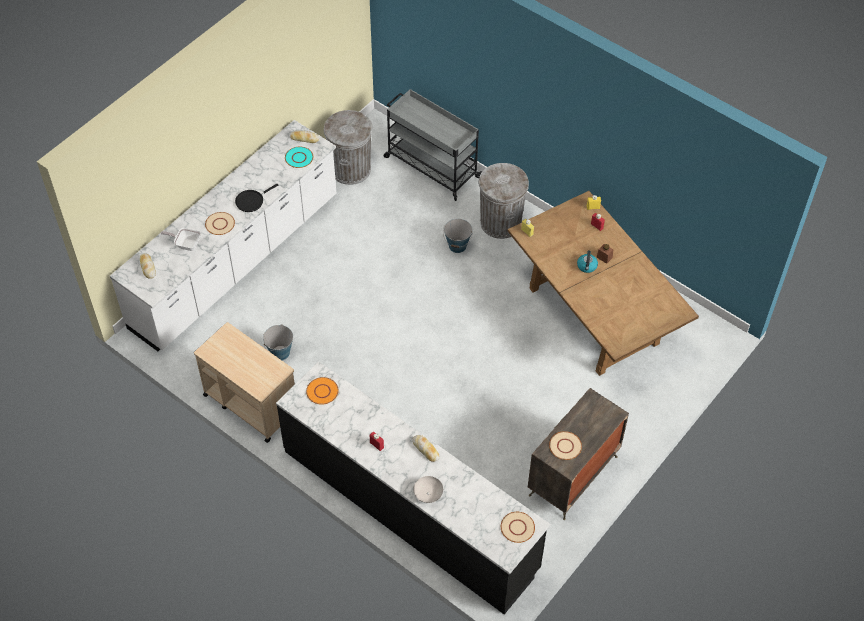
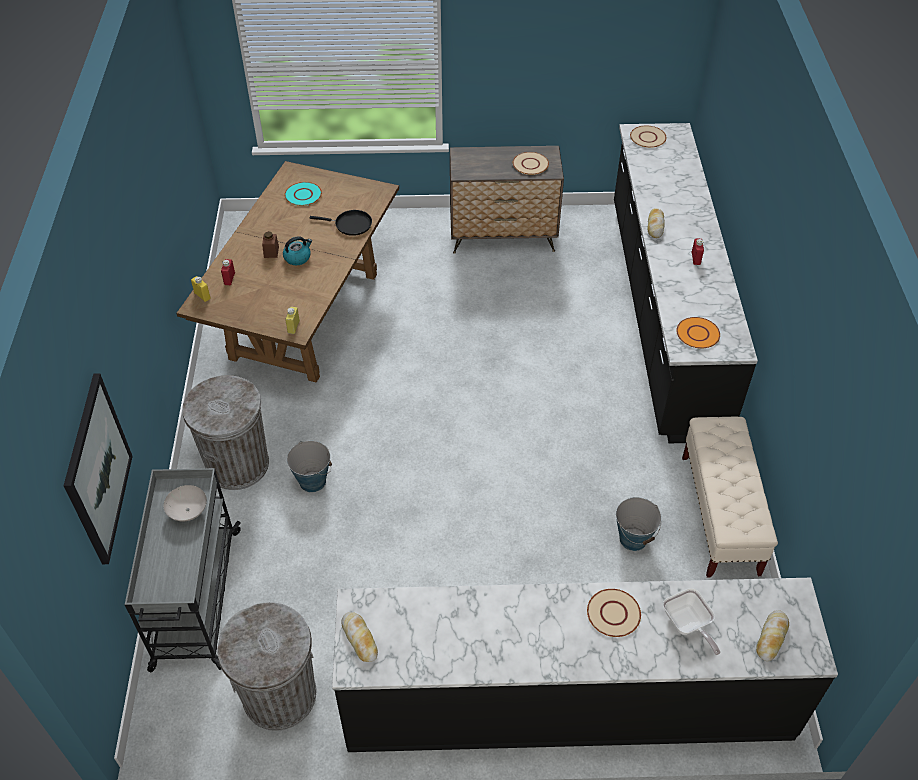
camera: 130 degrees left, 5 degrees down
white counter [110,120,336,351] -> black counter [332,578,838,752]
beige cart [194,322,295,443] -> beige bench [682,417,778,578]
black frying pan [235,184,278,212] -> black frying pan moved to [309,210,372,236]
turquoise plate [285,147,313,168] -> turquoise plate moved to [285,182,322,206]
white bowl [413,476,443,503] -> white bowl moved to [164,485,207,522]
none -> picture [64,373,133,564]

